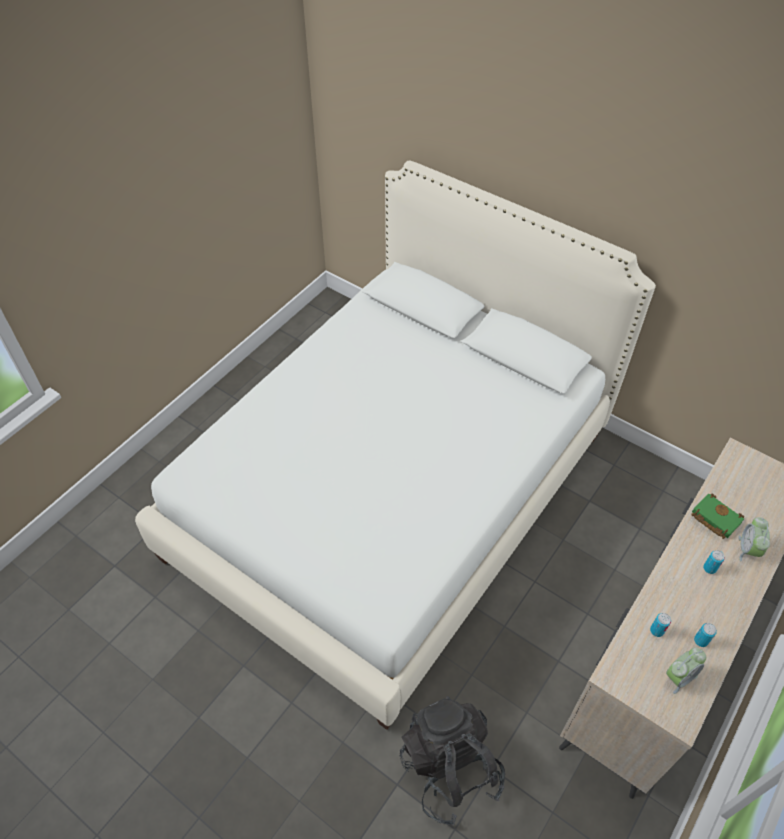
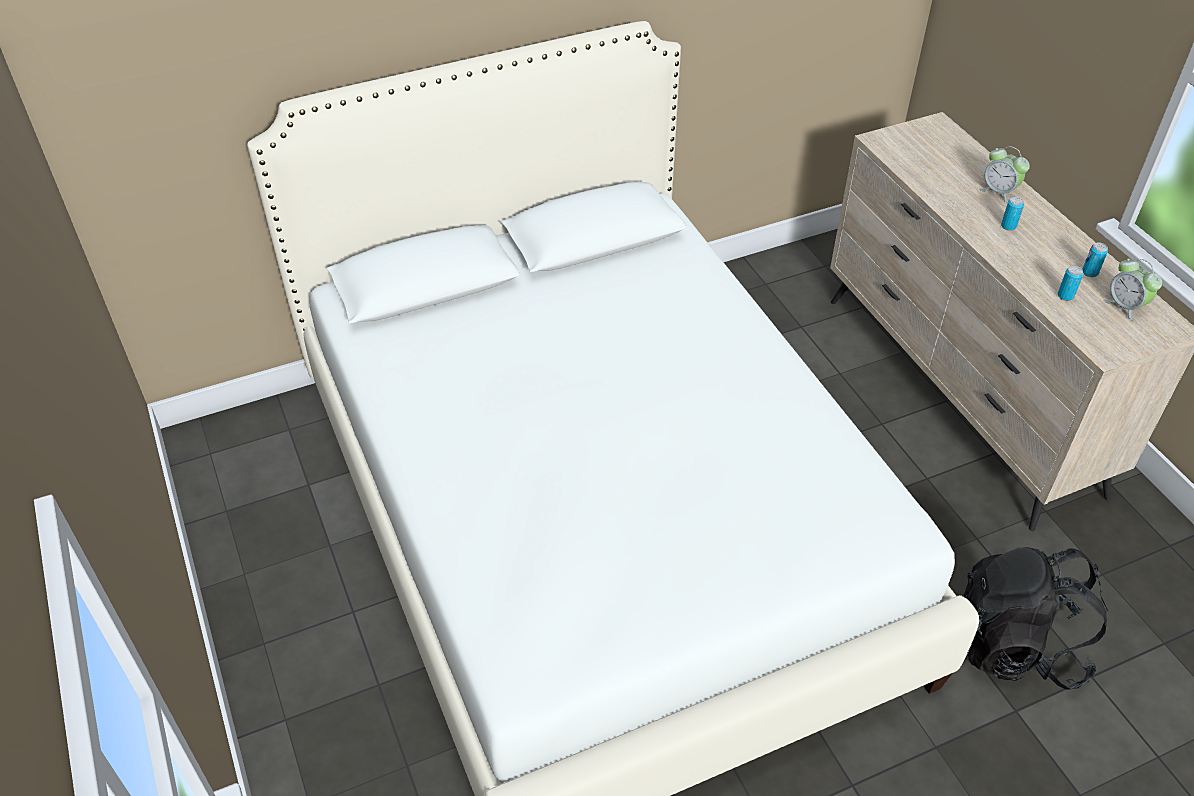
camera: 60 degrees left, 5 degrees down
alarm clock [666,647,706,694] -> alarm clock turned 150 degrees clockwise [1103,258,1162,321]
green book [691,493,744,539] -> none

